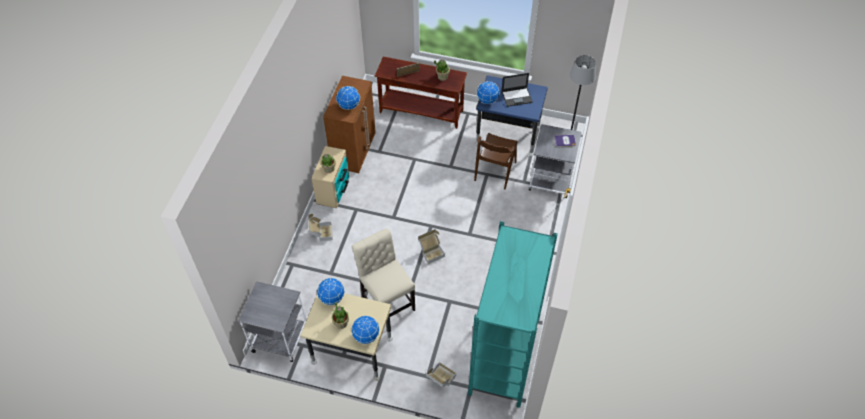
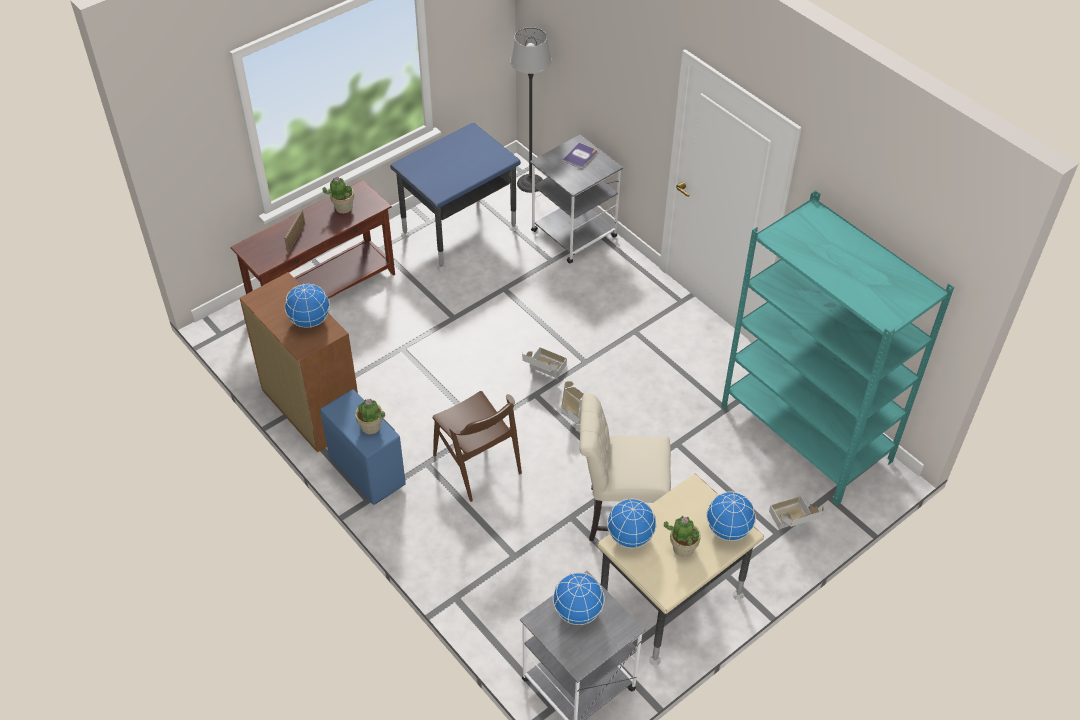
camera: 55 degrees left, 5 degrees down
cardboard box [308,214,333,241] -> cardboard box moved to [523,347,567,378]
beige nightstand [311,146,349,208] -> blue nightstand [320,389,406,505]
brown chair [474,133,518,190] -> brown chair moved to [433,391,522,502]
globe [476,81,500,104] -> globe moved to [553,572,605,625]
laptop [501,73,533,107] -> none

